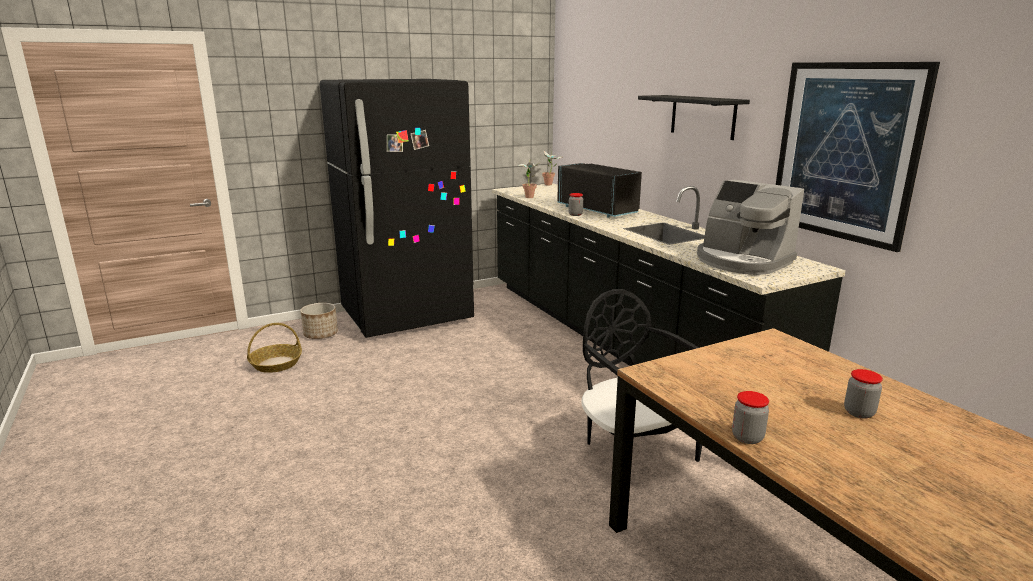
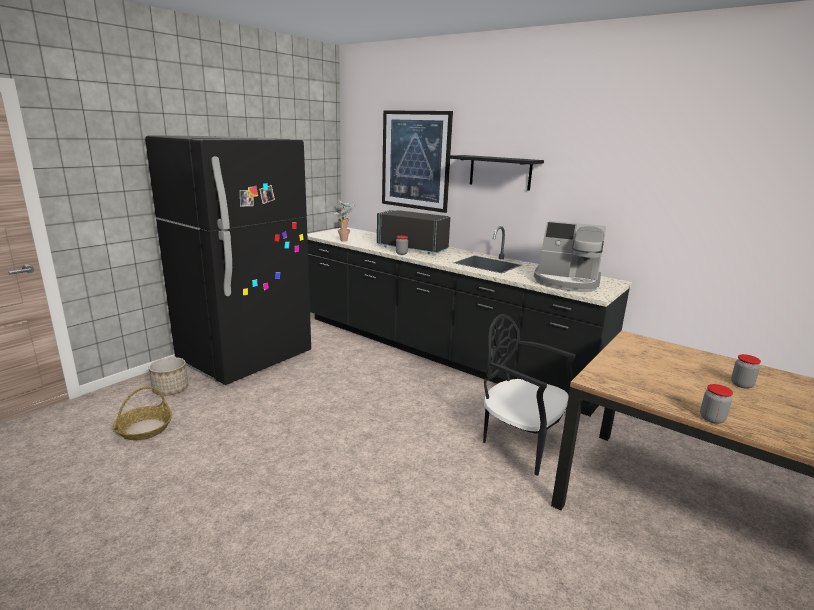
camera: 25 degrees left, 0 degrees up
picture [776,62,940,252] -> picture moved to [382,110,453,213]

